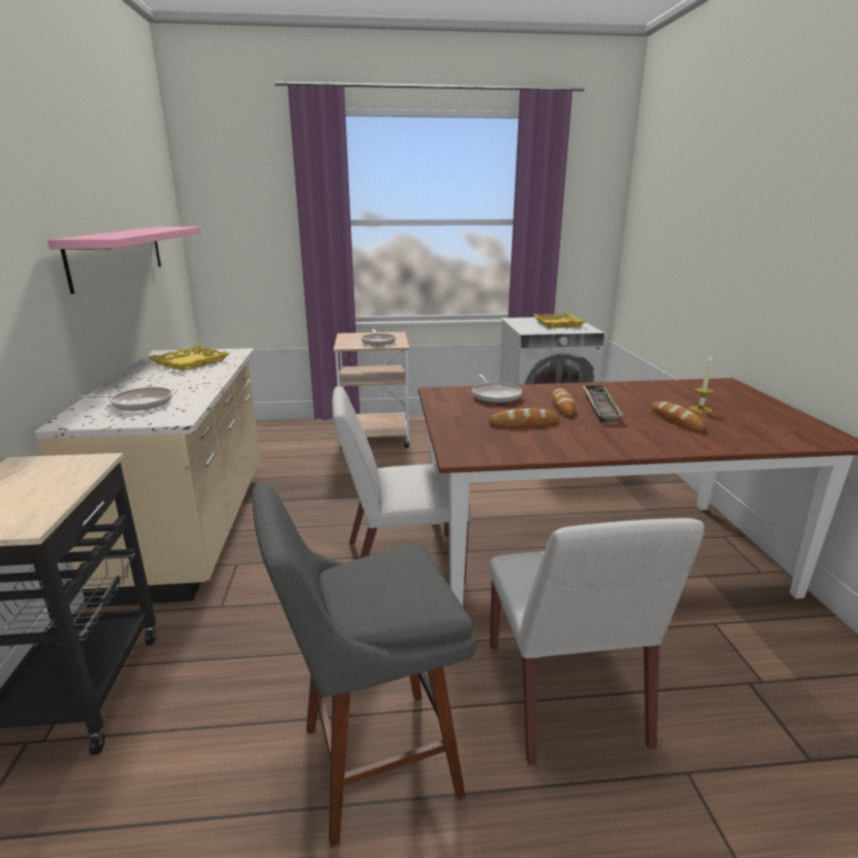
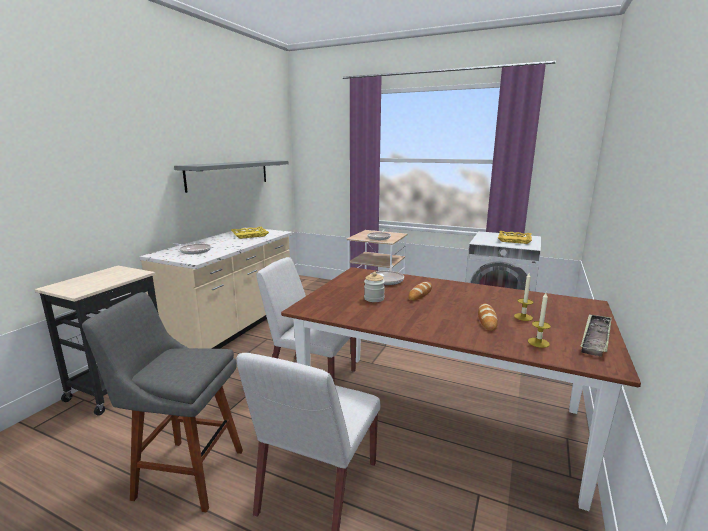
camera: 30 degrees right, 5 degrees down
pink shelf [48,227,202,294] -> grey shelf [174,160,288,193]
bread [489,408,559,426] -> jar [364,272,385,302]
tray [582,385,624,422] -> tray moved to [580,314,612,356]
none -> candle [528,293,551,348]

